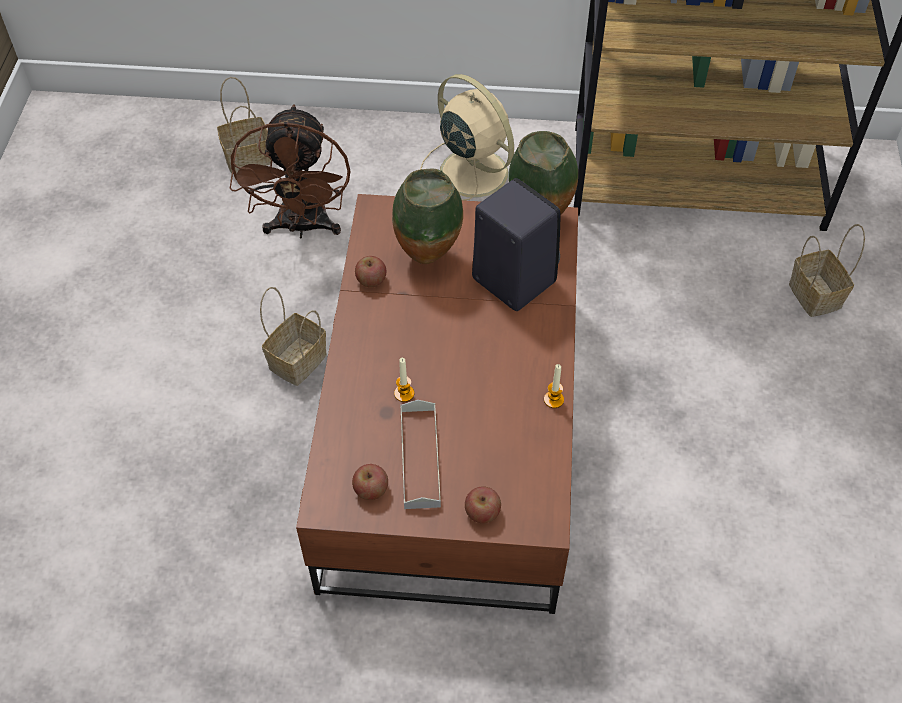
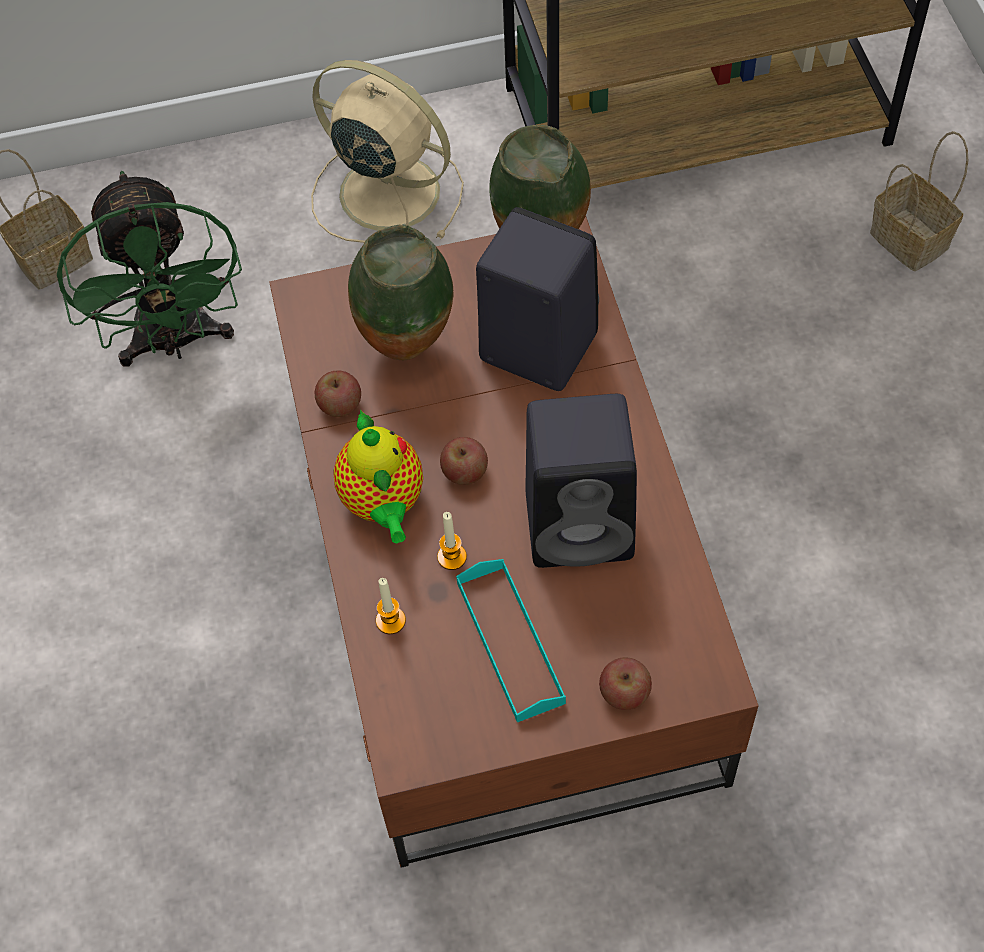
camera: 15 degrees left, 5 degrees up
brown fan [229,104,351,238] -> green fan [57,171,242,367]
basket [260,287,327,386] -> none
apple [352,464,388,500] -> apple moved to [440,437,488,485]
grey tray [401,400,441,509] -> turquoise tray [456,559,566,722]
candle [544,364,564,408] -> candle moved to [376,578,406,634]
none -> teapot [333,410,423,543]
none -> black speaker [525,394,637,568]

